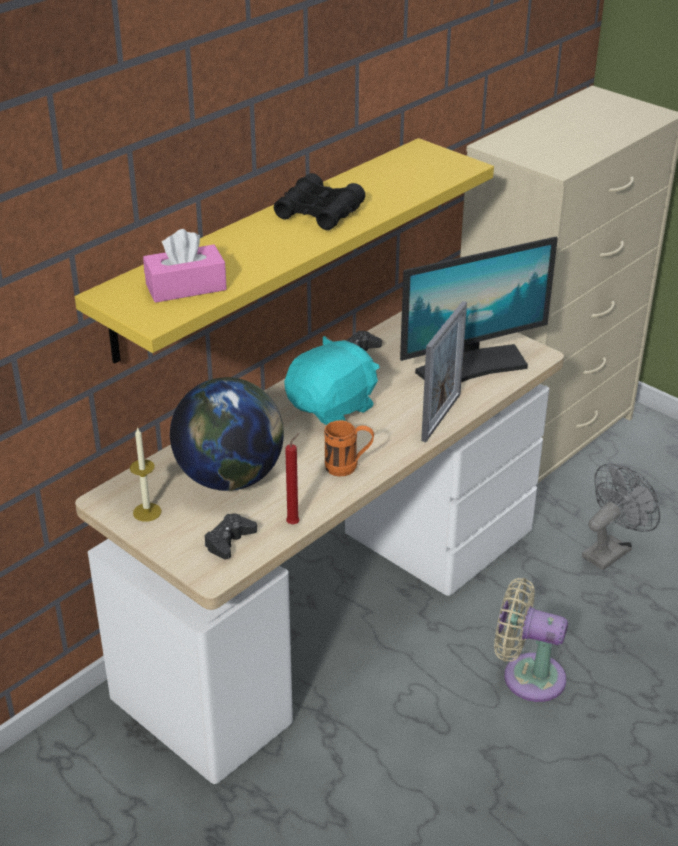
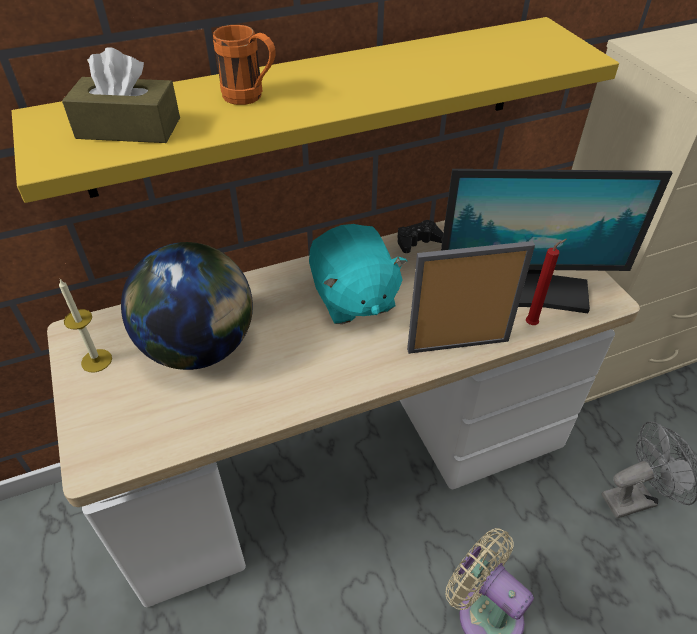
camera: 25 degrees right, 10 degrees up
pink tissue box [143,229,227,303] -> brown tissue box [62,47,180,143]
black game controller [205,514,257,559] -> none
black binoculars [274,173,365,230] -> none
turquoise plush toy [284,336,380,425] -> turquoise plush toy turned 90 degrees clockwise [309,224,407,324]
red candle [285,433,300,524] -> red candle moved to [526,239,567,325]
orange mug [324,420,374,477] -> orange mug moved to [213,25,275,105]
picture frame [421,301,467,442] -> picture frame turned 150 degrees counterclockwise [407,241,535,354]

